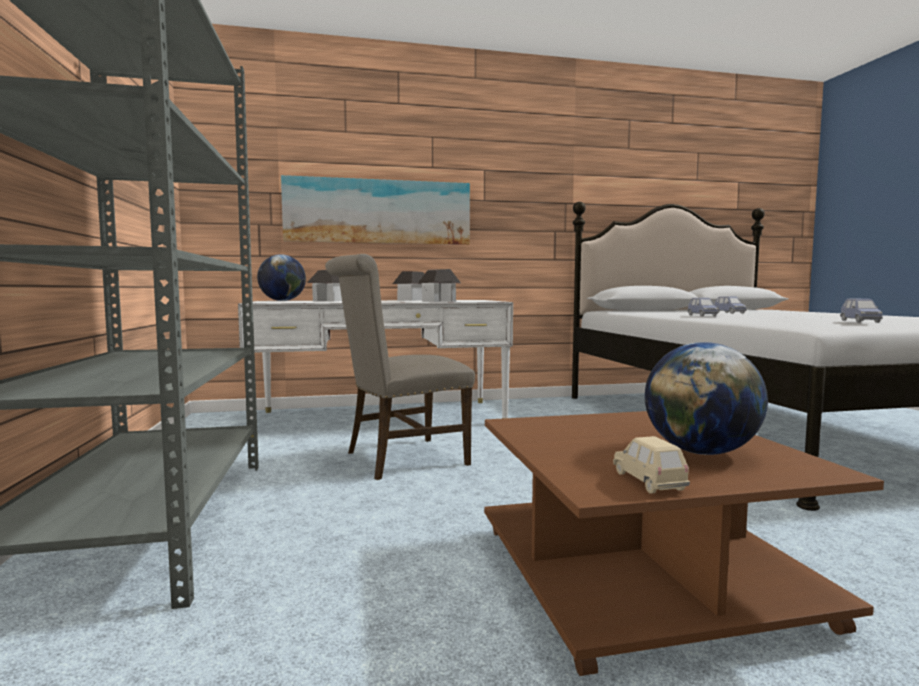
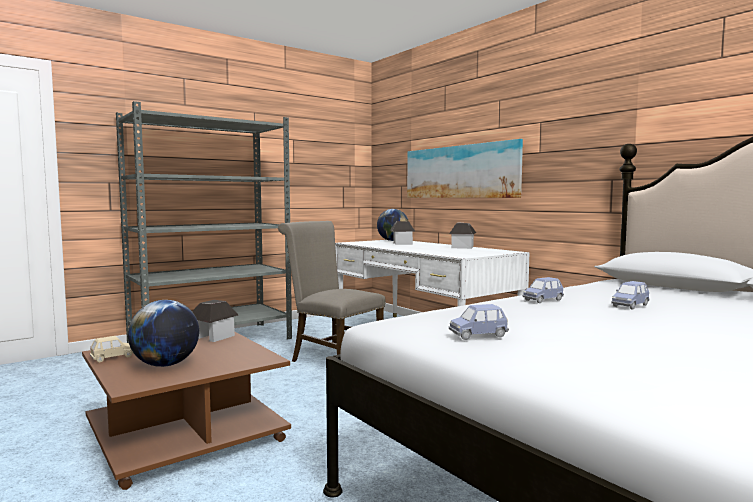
camera: 65 degrees right, 0 degrees up
toy house [418,269,461,302] -> toy house moved to [192,300,238,342]

